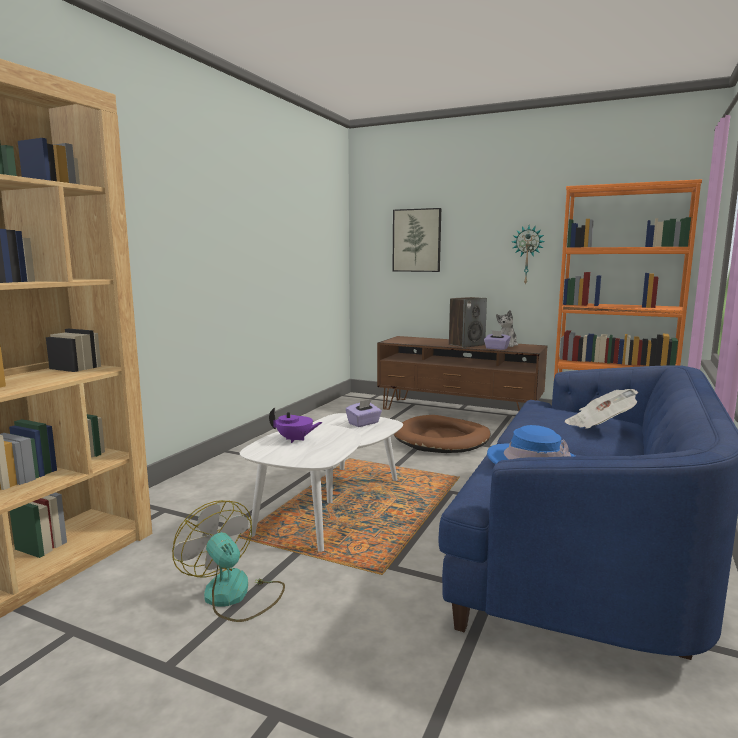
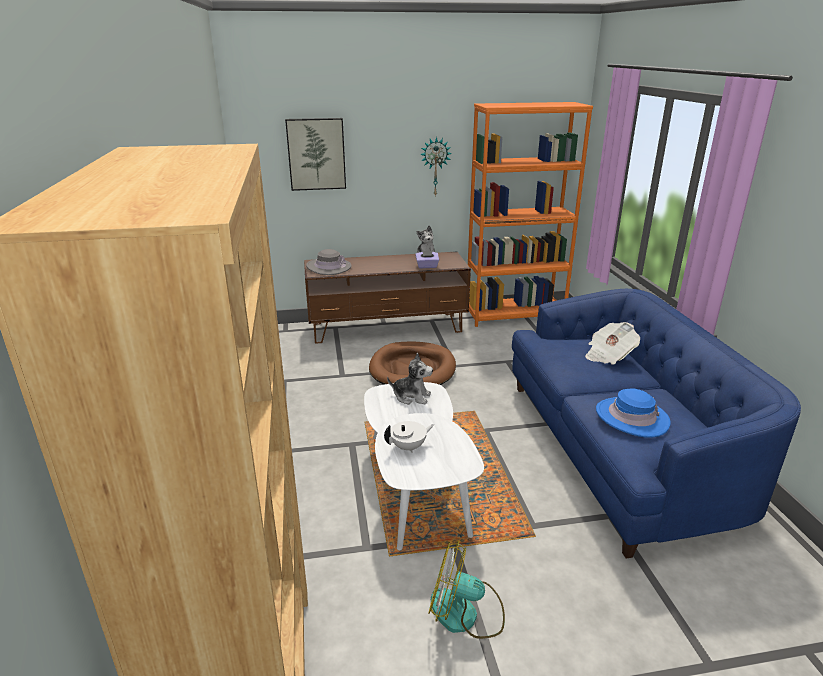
camera: 35 degrees left, 15 degrees up
purple teapot [269,407,323,443] -> white teapot [384,421,434,453]
purple tissue box [346,399,382,427] -> plush toy [387,353,433,405]
speaker [449,297,487,348] -> none
none -> grey hat [306,249,352,275]

